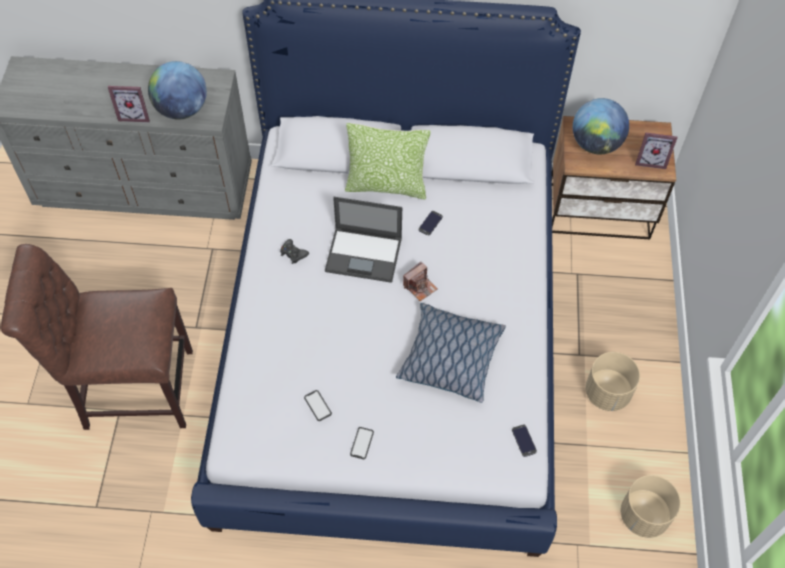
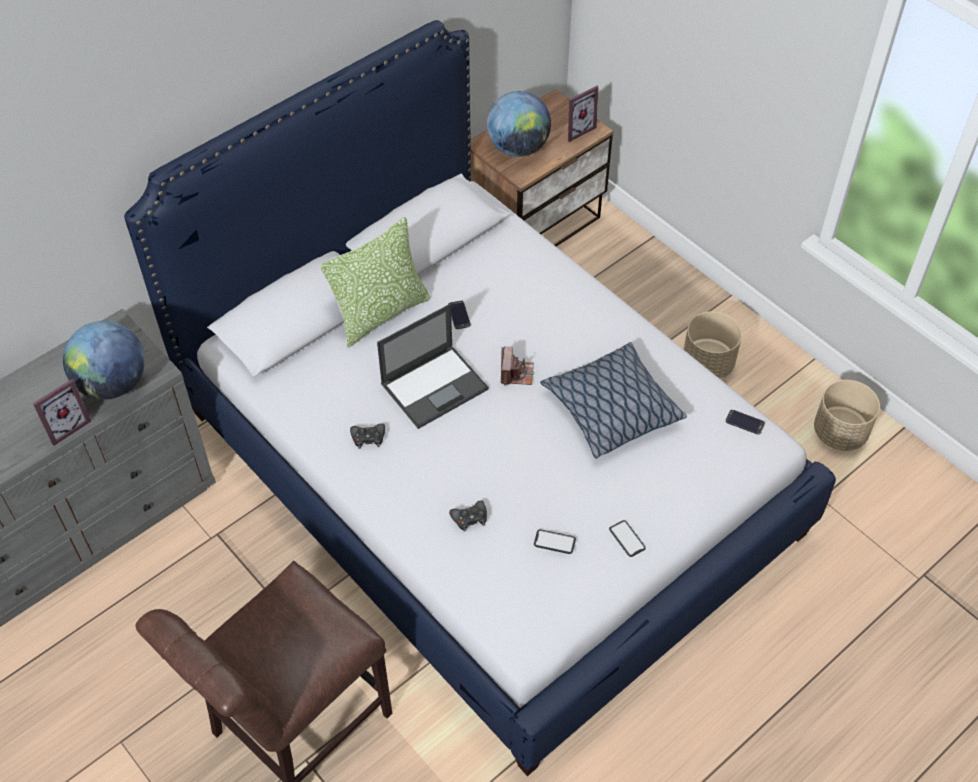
camera: 45 degrees left, 5 degrees down
none -> black game controller [449,500,487,532]

